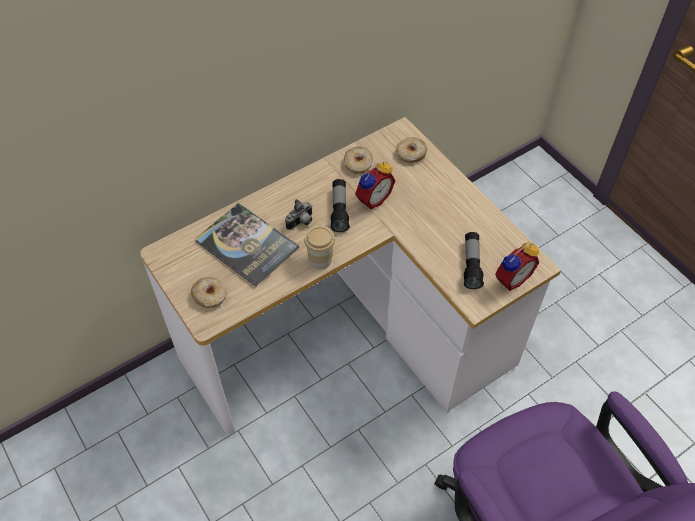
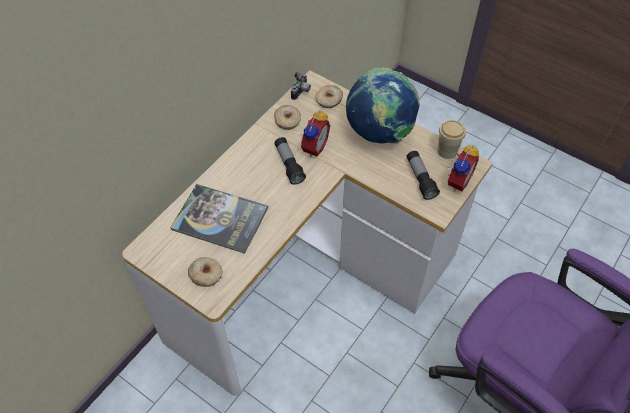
camera: 20 degrees left, 0 degrees up
camera [285,199,313,230] -> camera moved to [291,72,311,100]
cup [304,226,335,270] -> cup moved to [438,120,466,159]
none -> globe [346,68,420,144]

